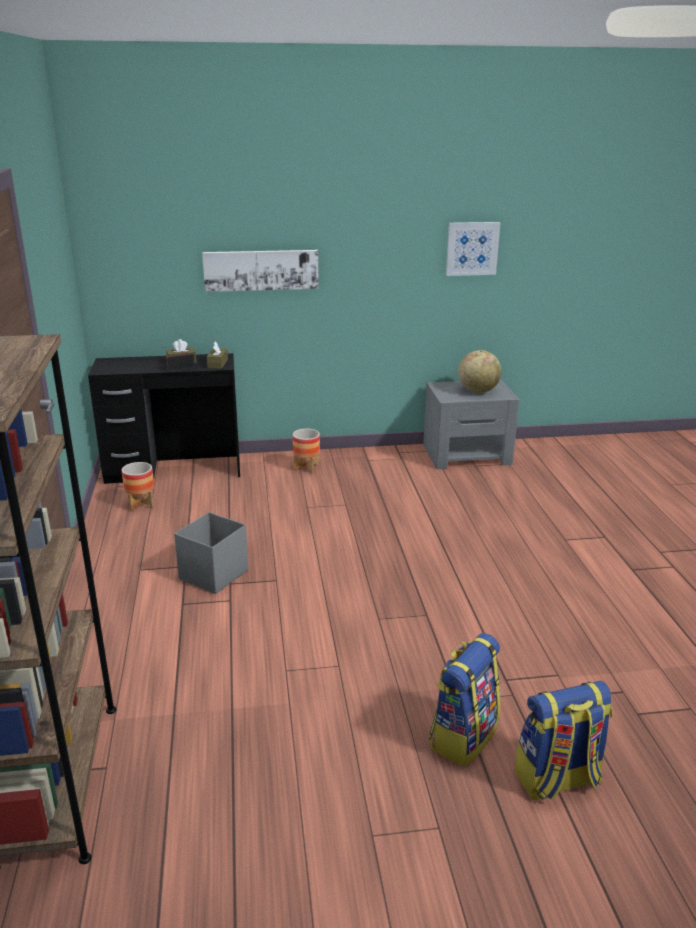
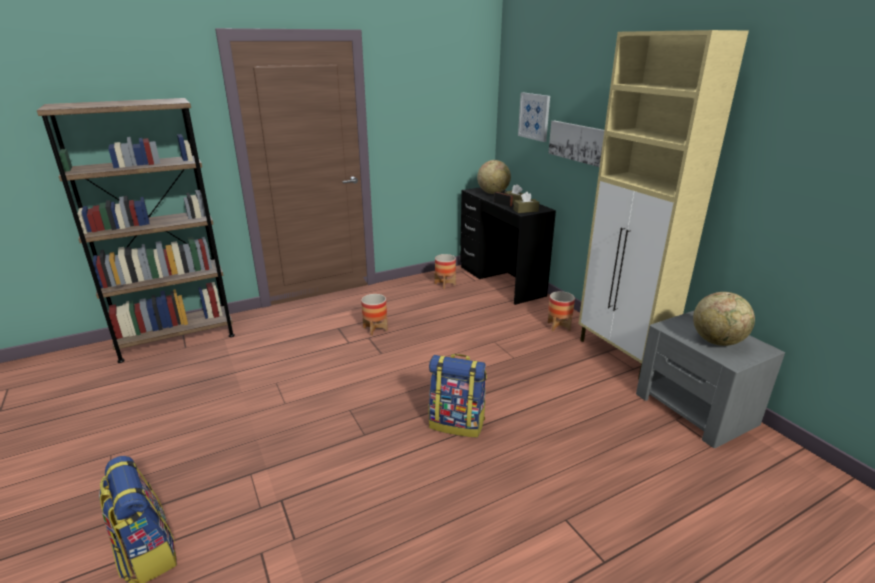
camera: 70 degrees right, 0 degrees up
grey storage box [174,512,248,594] -> planter [361,294,388,336]
backpack [429,633,501,766] -> backpack moved to [429,354,487,438]
picture [446,222,500,276] -> picture moved to [518,92,550,142]
none -> globe [477,160,511,194]
none -> beige cabinet [578,30,749,379]

